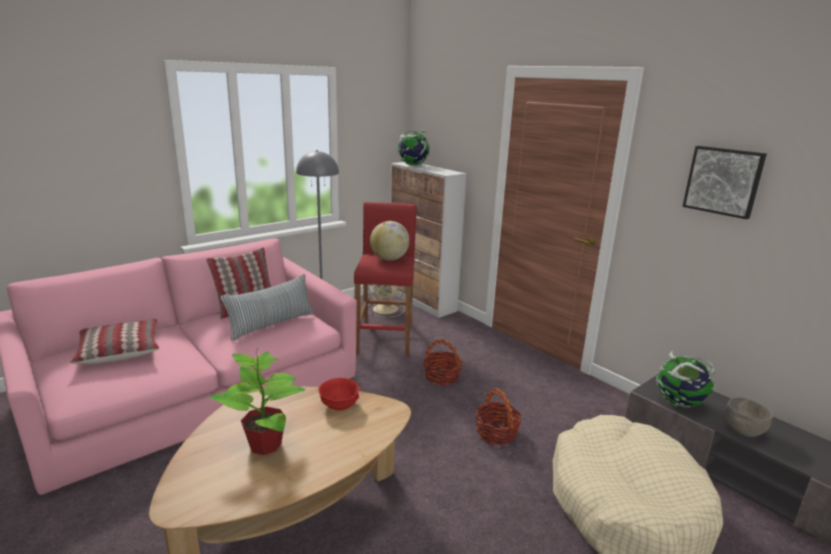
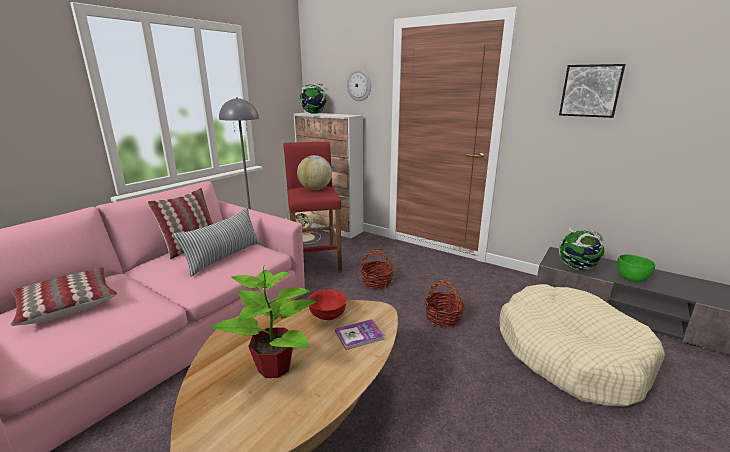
camera: 15 degrees left, 0 degrees up
grey bowl [725,398,773,437] -> green bowl [617,254,655,282]
none -> book [335,319,385,350]
none -> wall clock [347,69,371,101]

